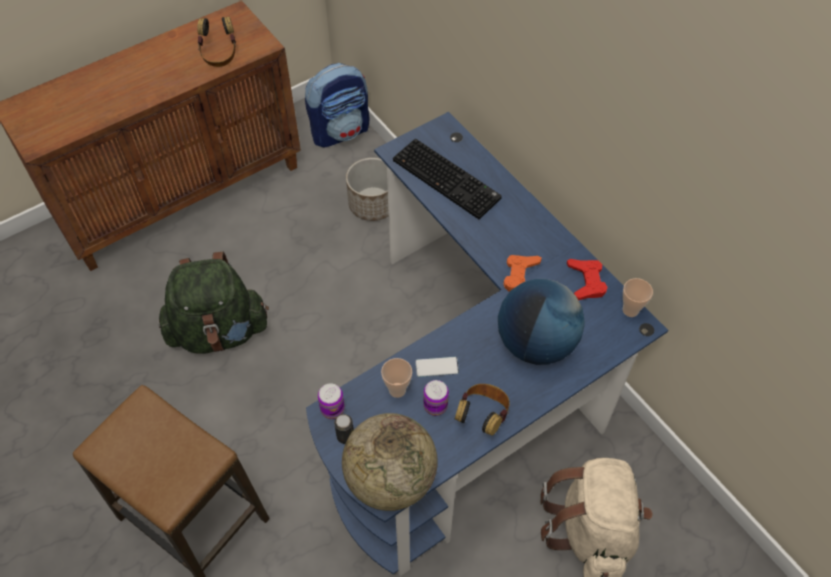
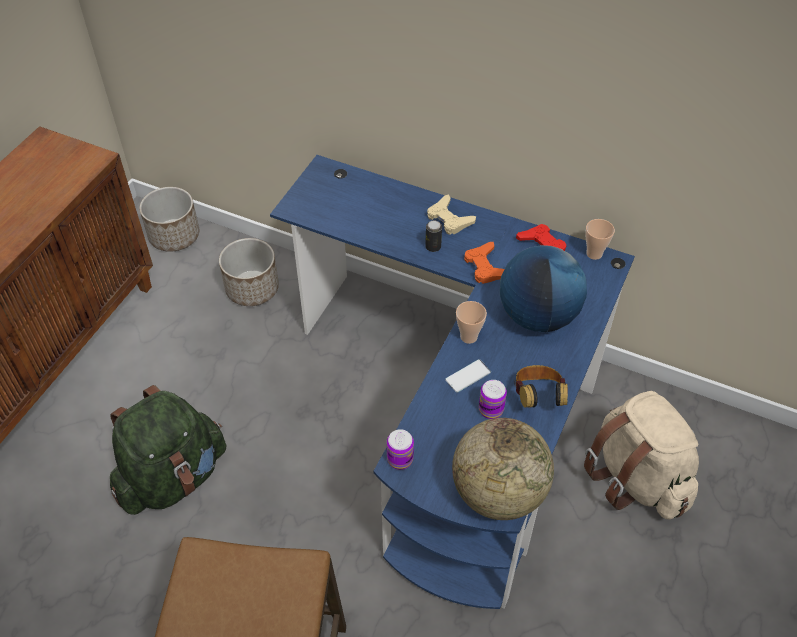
camera: 30 degrees left, 5 degrees down
headphones [197,17,236,67] -> none
backpack [305,63,369,147] -> planter [140,187,199,252]
can [334,414,354,444] -> can moved to [425,220,442,252]
cup [381,358,412,398] -> cup moved to [456,301,487,344]
keyboard [393,139,502,219] -> none
none -> beige game controller [427,194,476,235]

